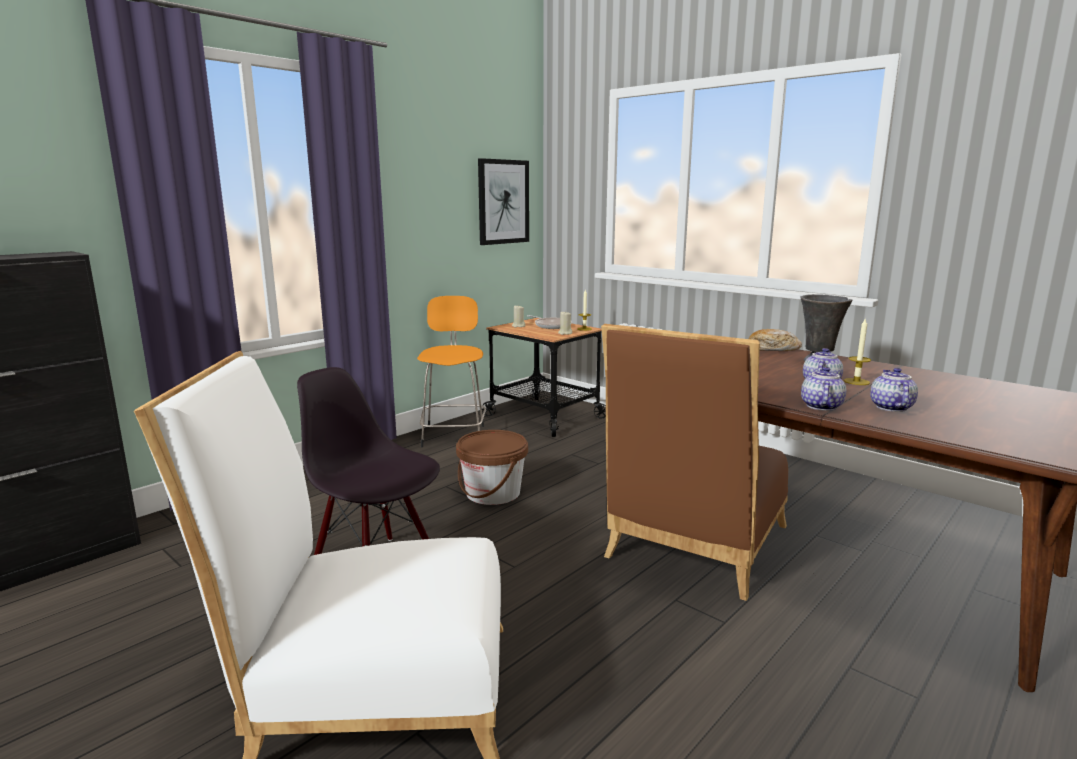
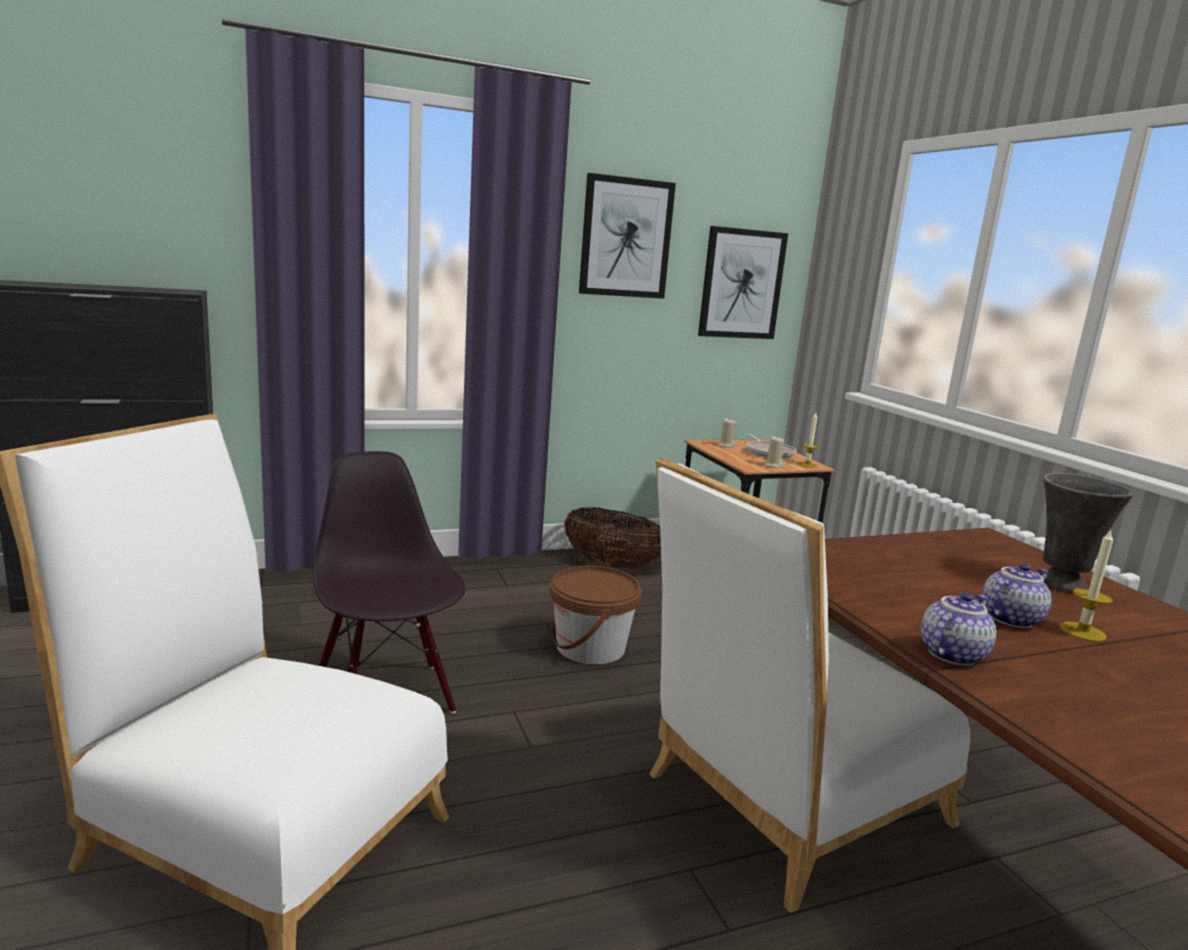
camera: 25 degrees right, 0 degrees up
orange stool [417,296,486,447] -> basket [564,507,661,569]
brown chair [601,324,788,601] -> white chair [650,458,970,913]
bread [749,329,802,351] -> none
teapot [870,368,918,412] -> none
none -> picture [579,173,676,299]

